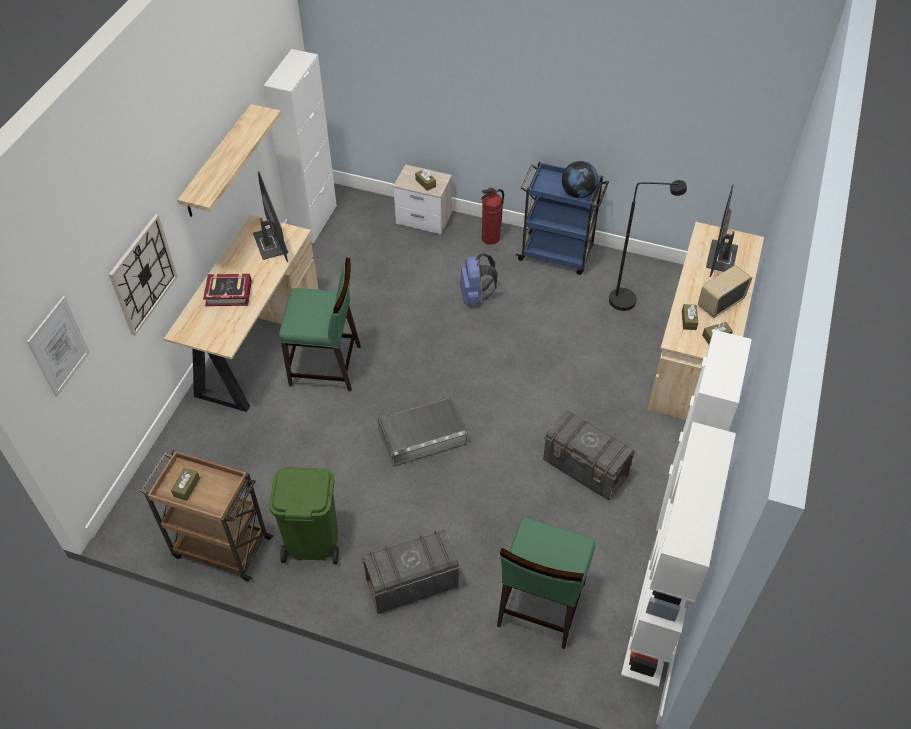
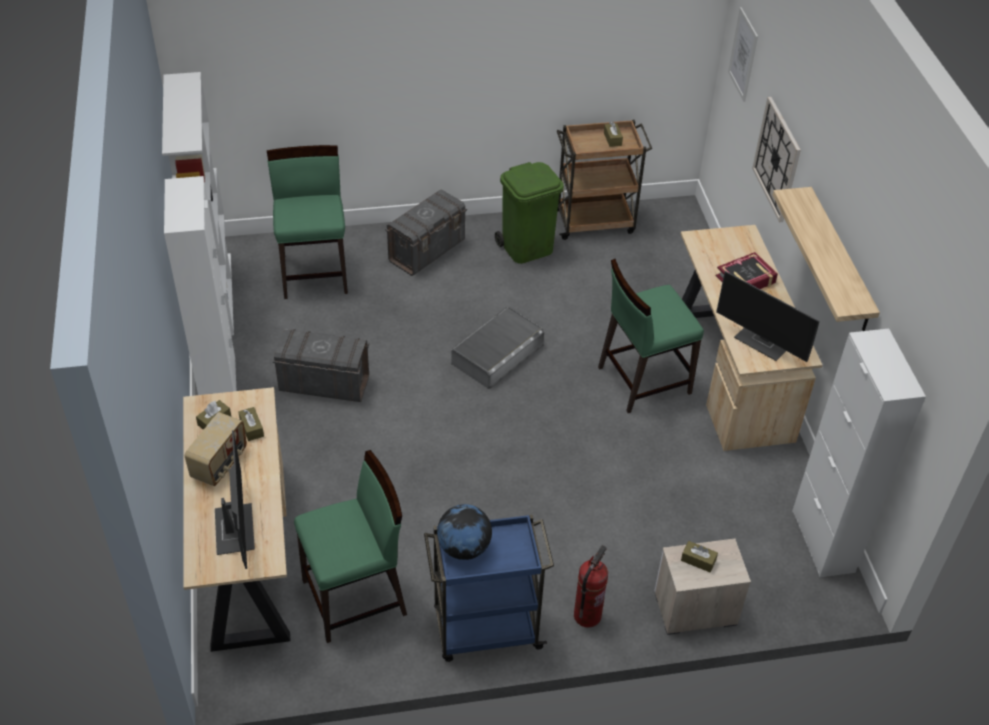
camera: 150 degrees right, 5 degrees down
blue backpack [460,253,498,304] -> none
black floor lamp [609,180,687,311] -> green chair [294,450,407,643]

